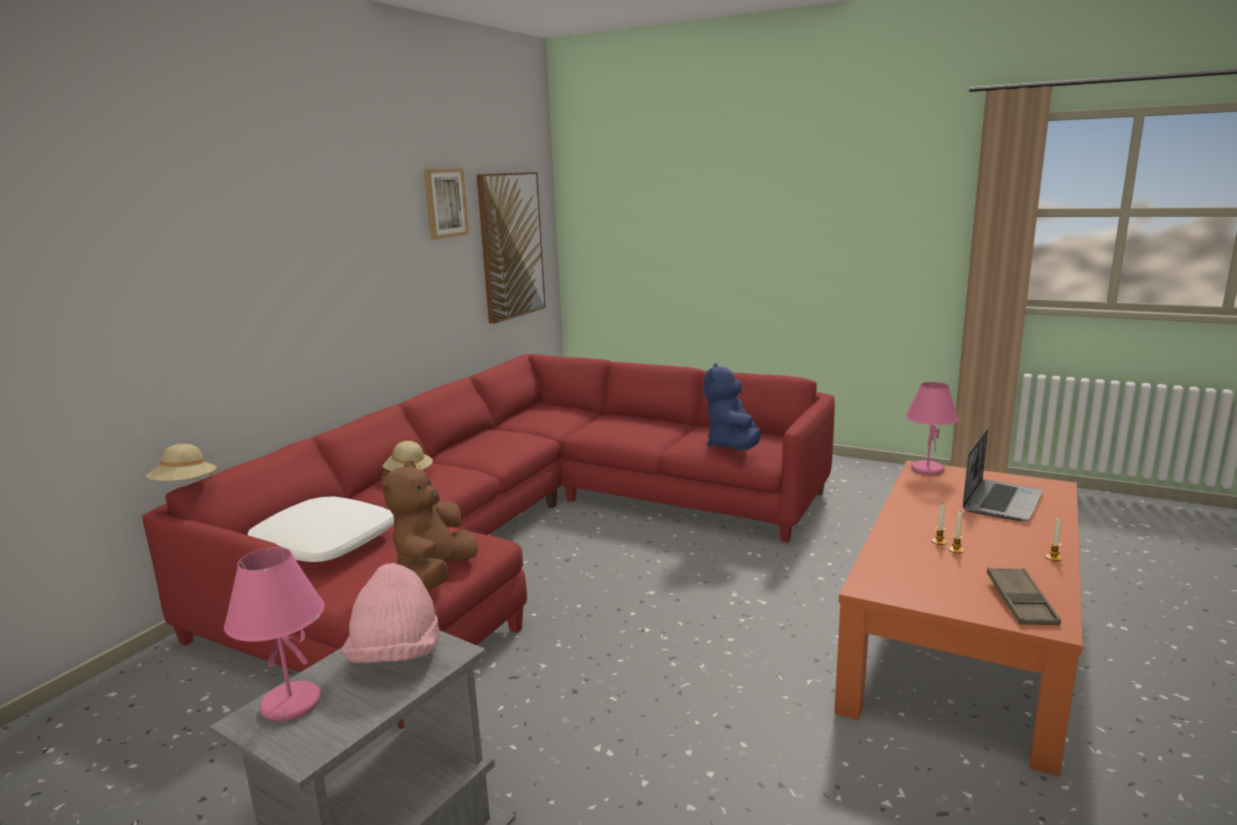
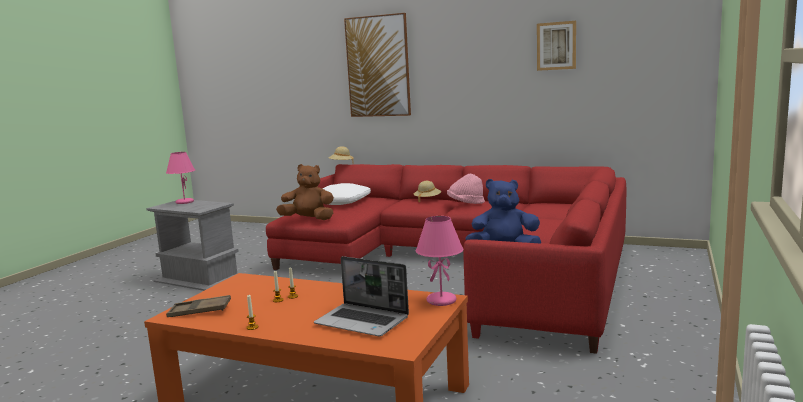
camera: 85 degrees right, 5 degrees down
pink hat [342,563,440,663] -> pink hat moved to [447,174,485,204]
picture [477,172,546,324] -> picture moved to [344,13,411,117]

